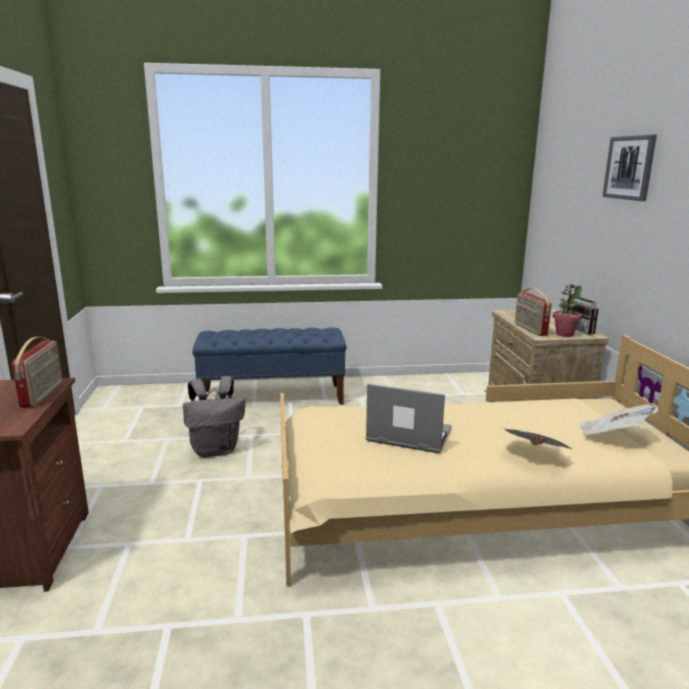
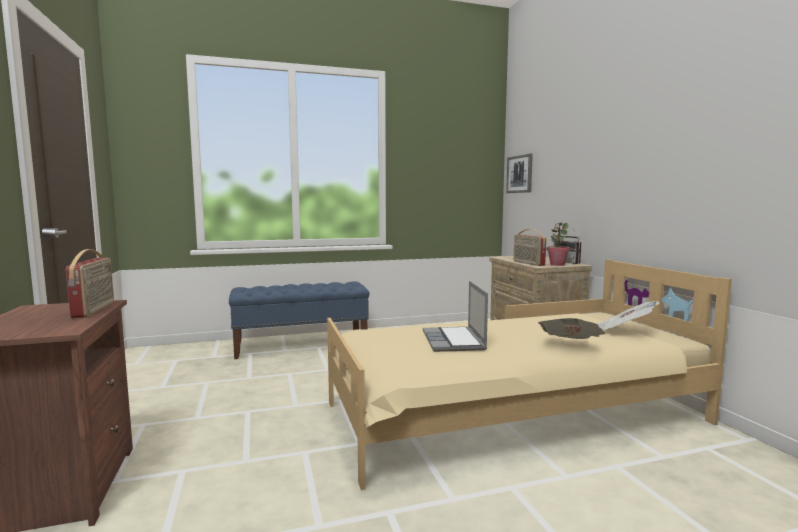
camera: 10 degrees left, 10 degrees down
grey backpack [183,376,245,458] -> none
laptop [366,384,452,453] -> laptop turned 105 degrees counterclockwise [423,281,488,352]
picture [602,135,657,201] -> picture moved to [506,154,533,193]

